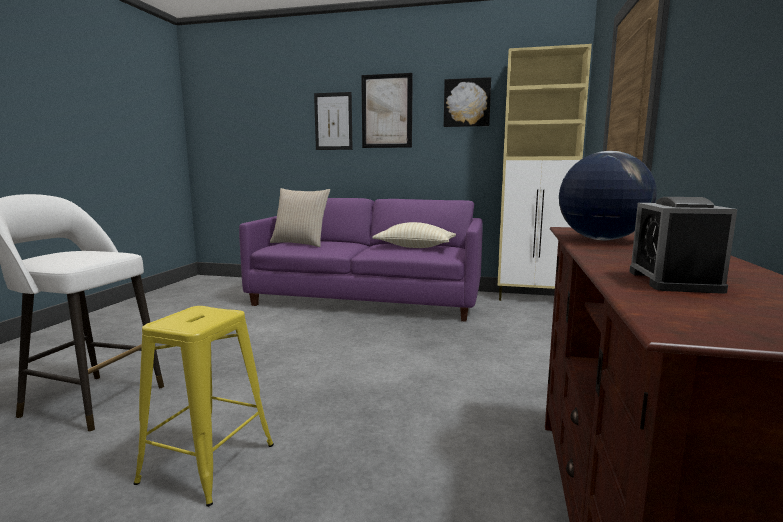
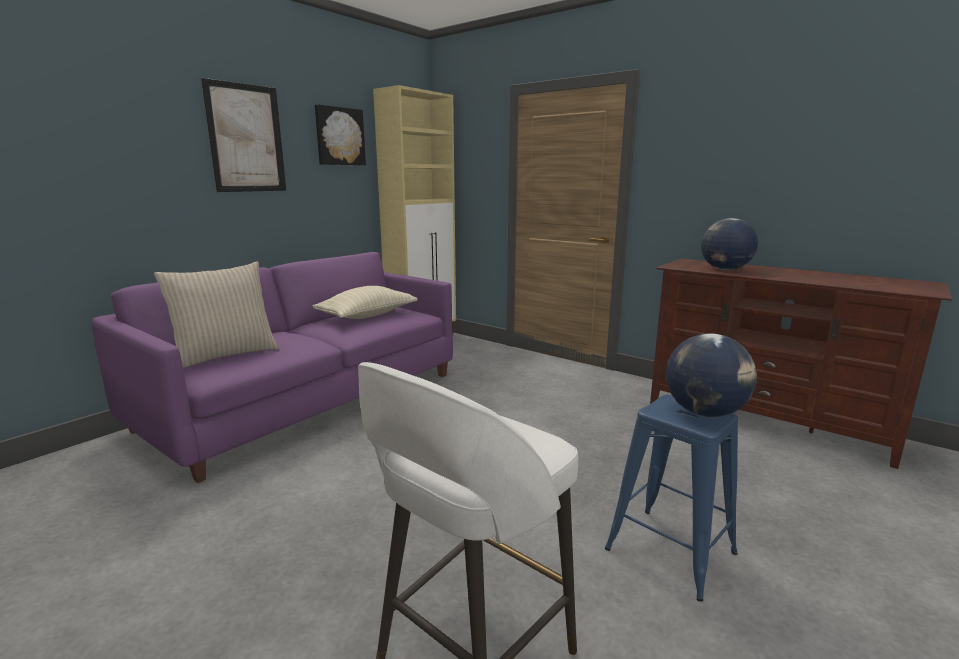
camera: 65 degrees left, 5 degrees up
yellow stool [134,306,274,507] -> blue stool [605,395,738,602]
picture [314,92,353,150] -> none
alarm clock [629,197,737,294] -> none
none -> globe [666,334,757,417]

